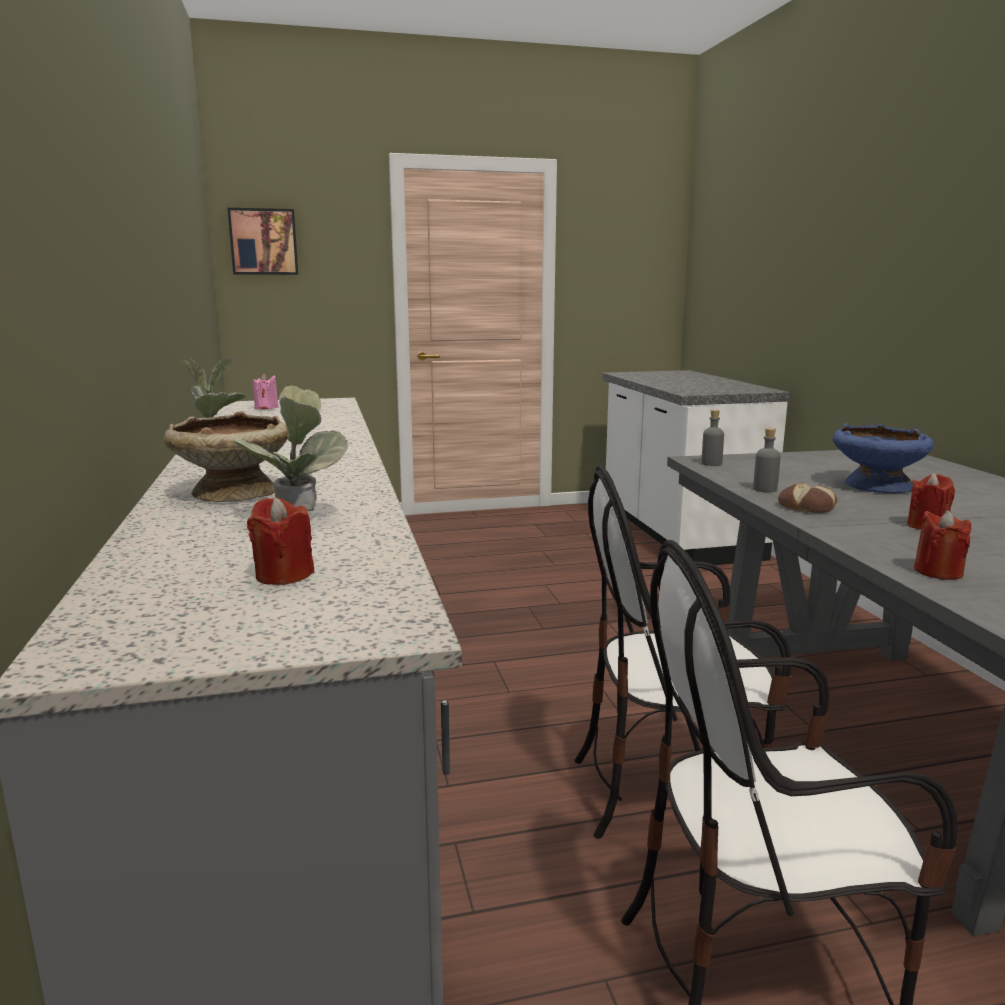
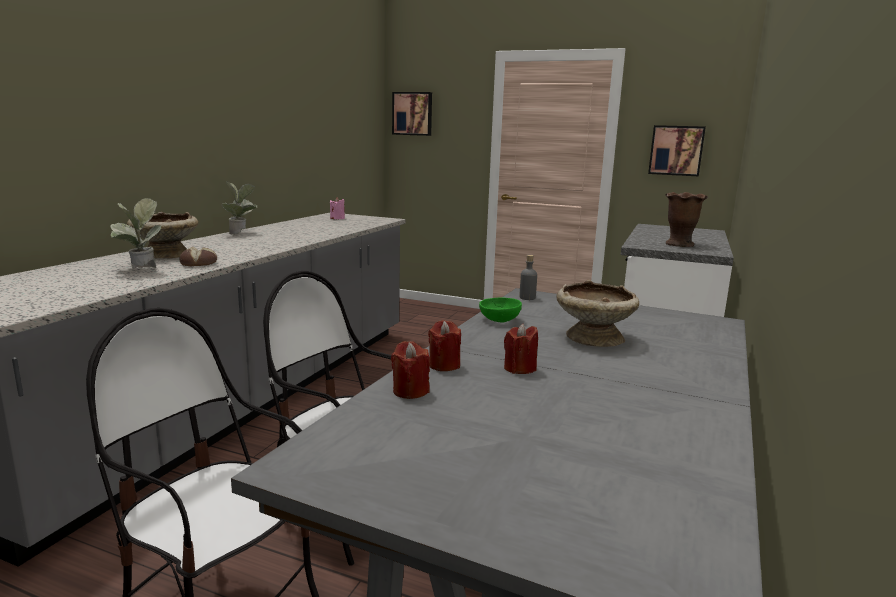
camera: 35 degrees right, 0 degrees up
red candle [247,497,314,585] -> red candle moved to [428,320,461,371]
grey bottle [753,428,781,493] -> green bowl [479,297,522,322]
bread [778,483,837,513] -> bread moved to [180,247,217,266]
blue bowl [832,423,934,493] -> beige bowl [556,280,639,347]
none -> picture [648,125,706,176]
none -> brown vase [666,192,708,247]

